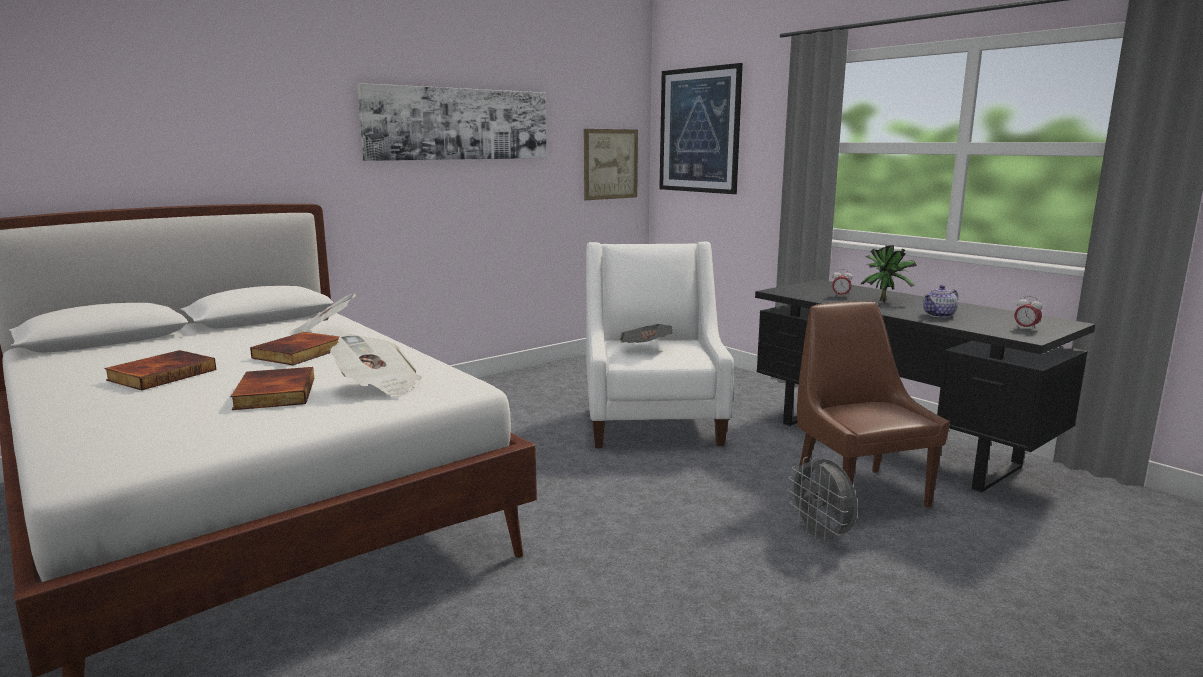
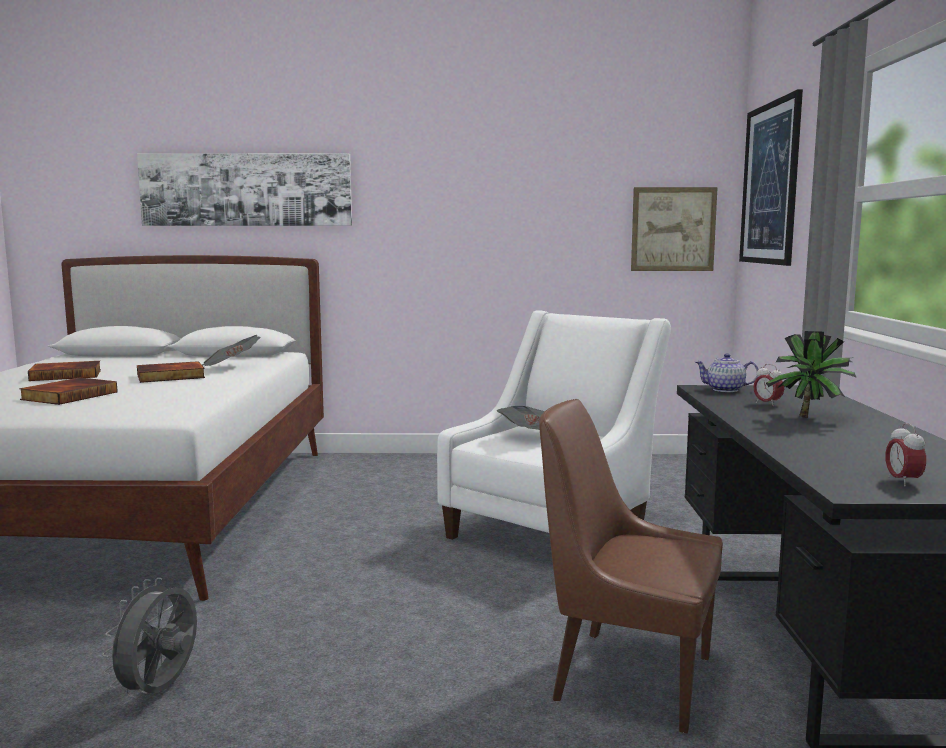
camera: 40 degrees right, 5 degrees down
newspaper [330,334,422,397] -> none
picture [357,83,546,161] -> picture moved to [137,153,352,226]
grey fan [787,457,858,543] -> grey fan moved to [102,578,197,698]
brown chair [797,301,950,507] -> brown chair turned 90 degrees counterclockwise [539,399,723,733]
teapot [923,285,958,318] -> teapot moved to [695,353,759,392]

